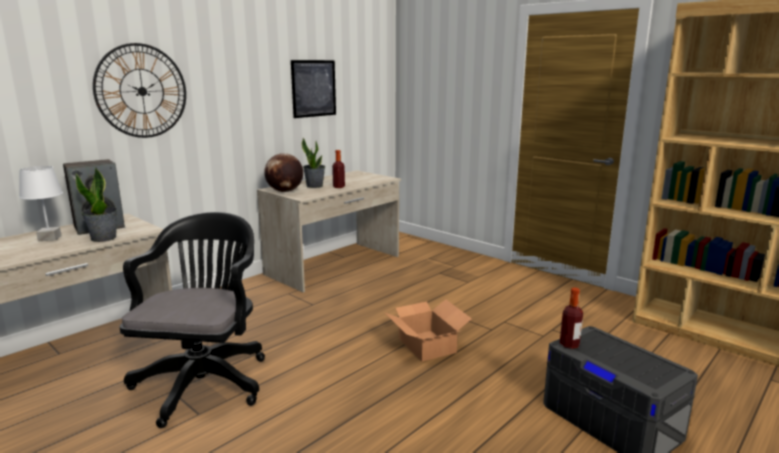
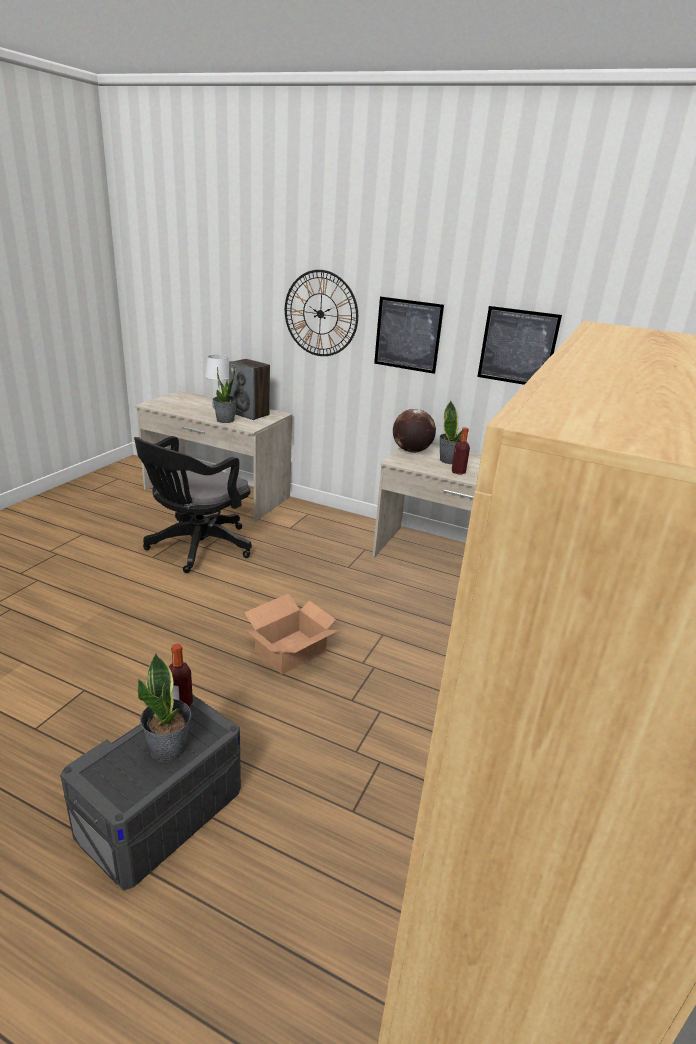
camera: 70 degrees right, 10 degrees up
black office chair [119,212,265,428] -> black office chair turned 135 degrees clockwise [134,436,252,573]
none -> potted plant [137,653,191,762]
none -> picture [374,296,444,374]

